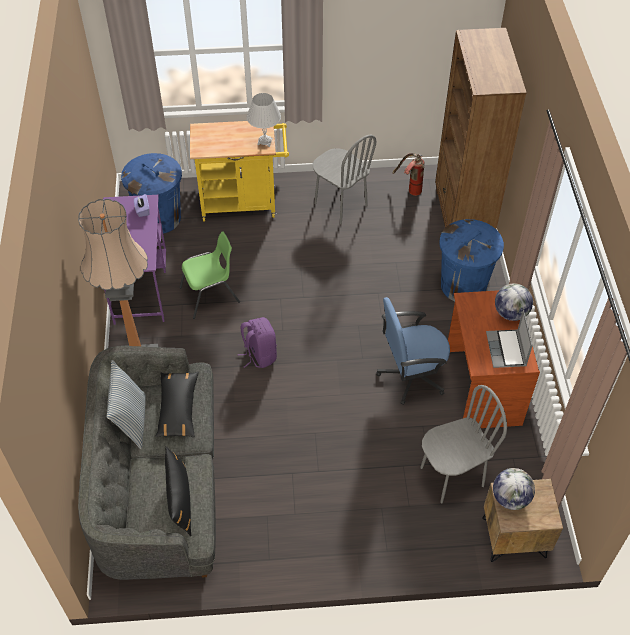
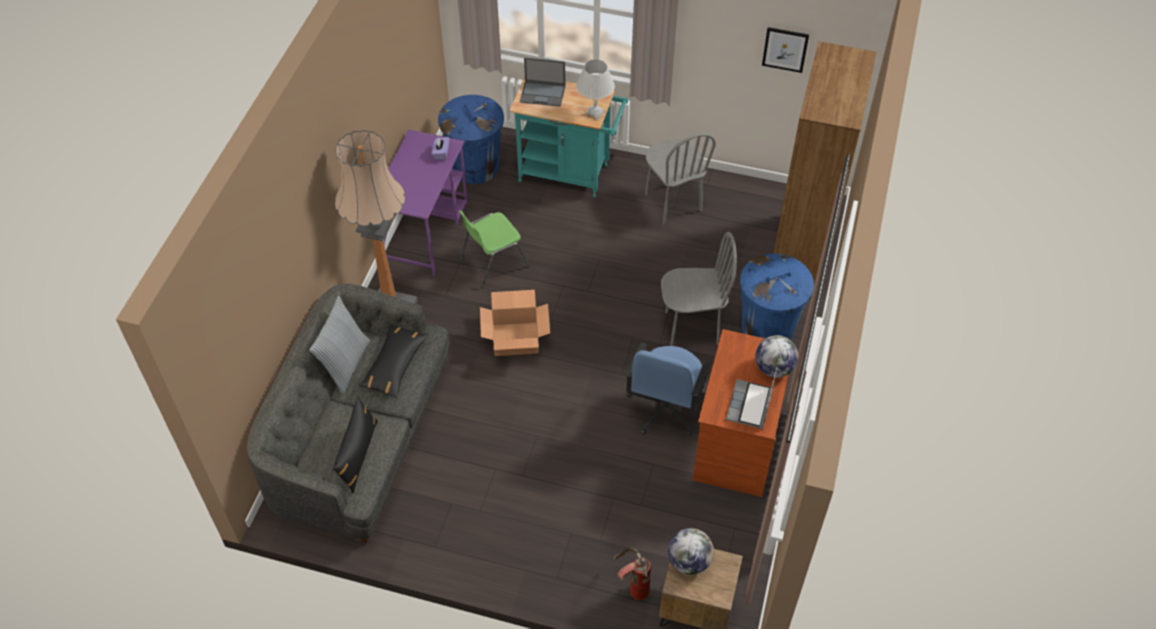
camera: 20 degrees right, 0 degrees up
green chair [180,232,240,319] -> green chair turned 150 degrees clockwise [459,210,530,288]
yellow cart [190,121,289,222] -> turquoise cart [509,77,628,198]
purple backpack [238,317,277,368] -> cardboard box [480,290,550,356]
blue office chair [376,297,450,405] -> blue office chair turned 75 degrees counterclockwise [626,343,711,435]
fire extinguisher [393,153,425,196] -> fire extinguisher moved to [614,548,651,600]
grey chair [420,385,507,503] -> grey chair moved to [661,232,737,346]
none -> laptop [520,57,566,107]
none -> picture [762,27,809,73]

